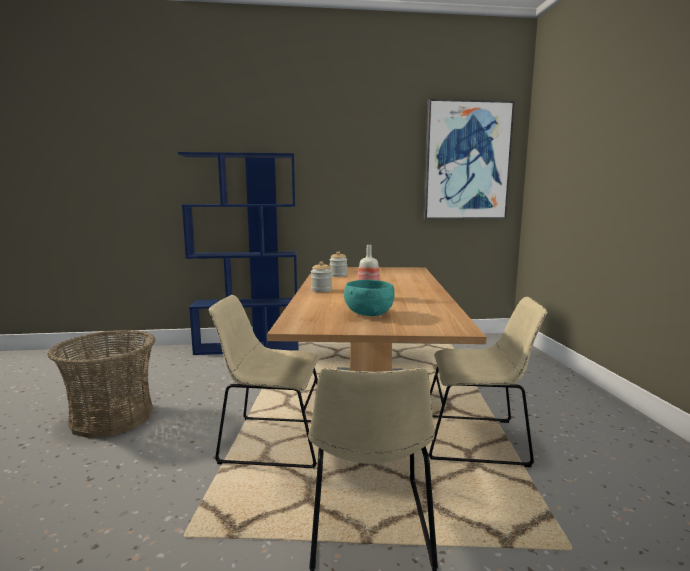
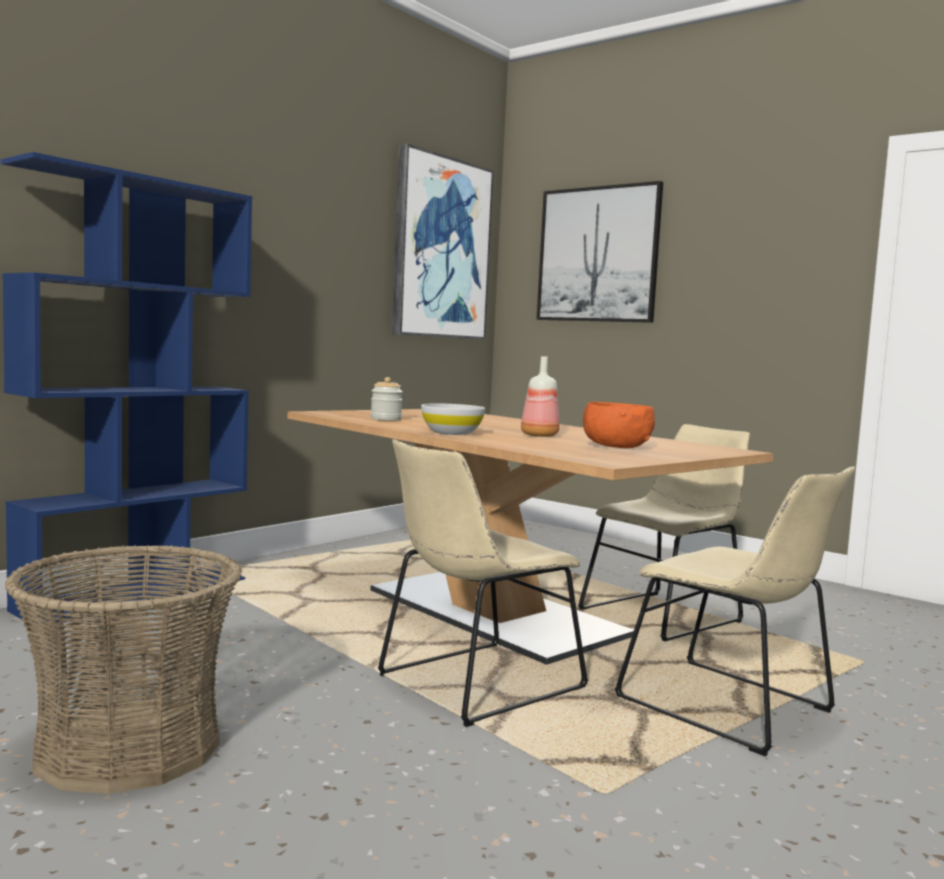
camera: 45 degrees left, 5 degrees down
jar [311,262,332,292] -> white bowl [421,403,485,435]
turquoise bowl [344,280,395,316] -> orange bowl [583,402,655,448]
none -> picture [536,181,663,323]

